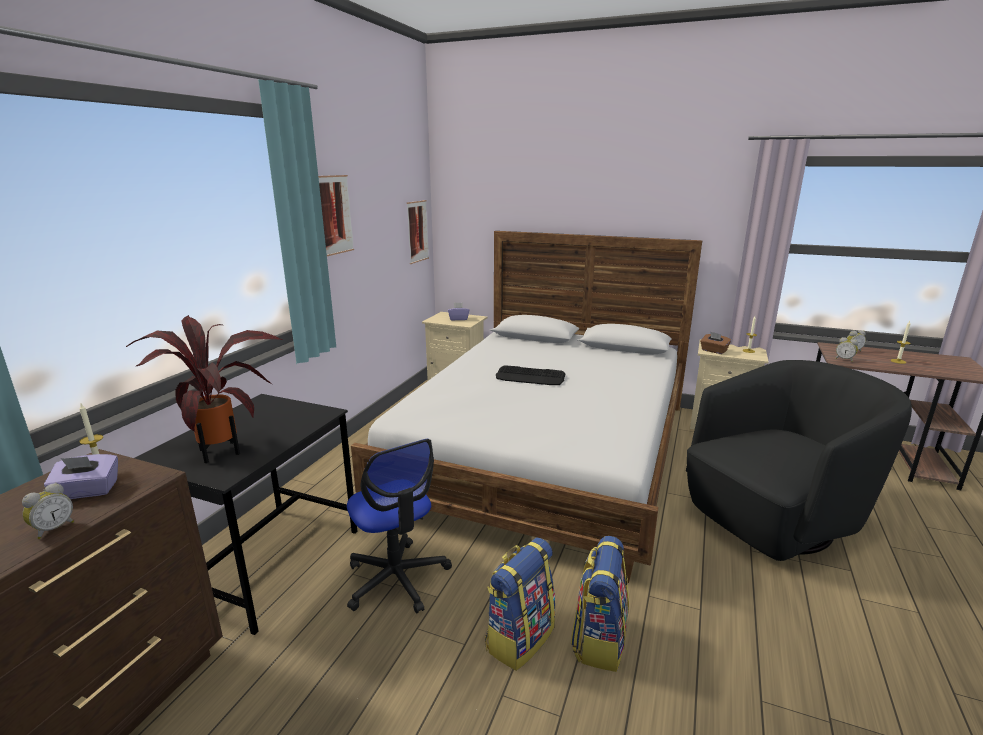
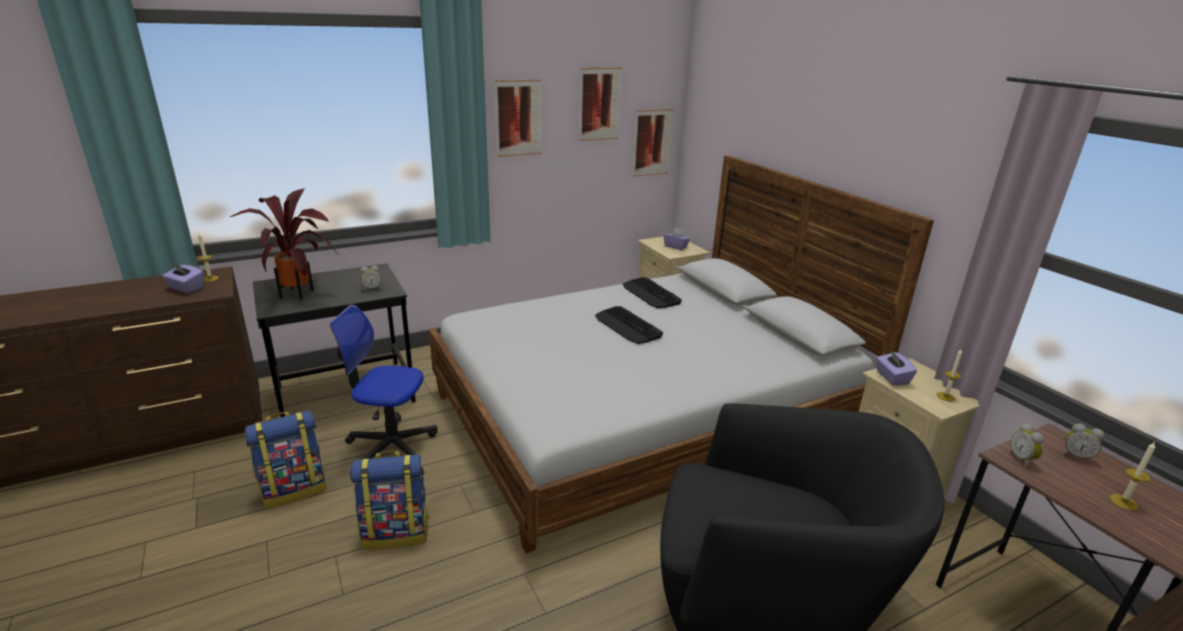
camera: 40 degrees right, 5 degrees up
alarm clock [22,483,74,539] -> alarm clock moved to [360,266,381,291]
office chair [347,439,452,613] -> office chair turned 90 degrees clockwise [330,305,437,459]
backpack [571,536,629,672] -> backpack moved to [245,410,326,509]
brown tissue box [700,332,731,354] -> purple tissue box [876,351,917,385]
none -> picture [579,67,622,141]
none -> keyboard [623,277,682,308]

